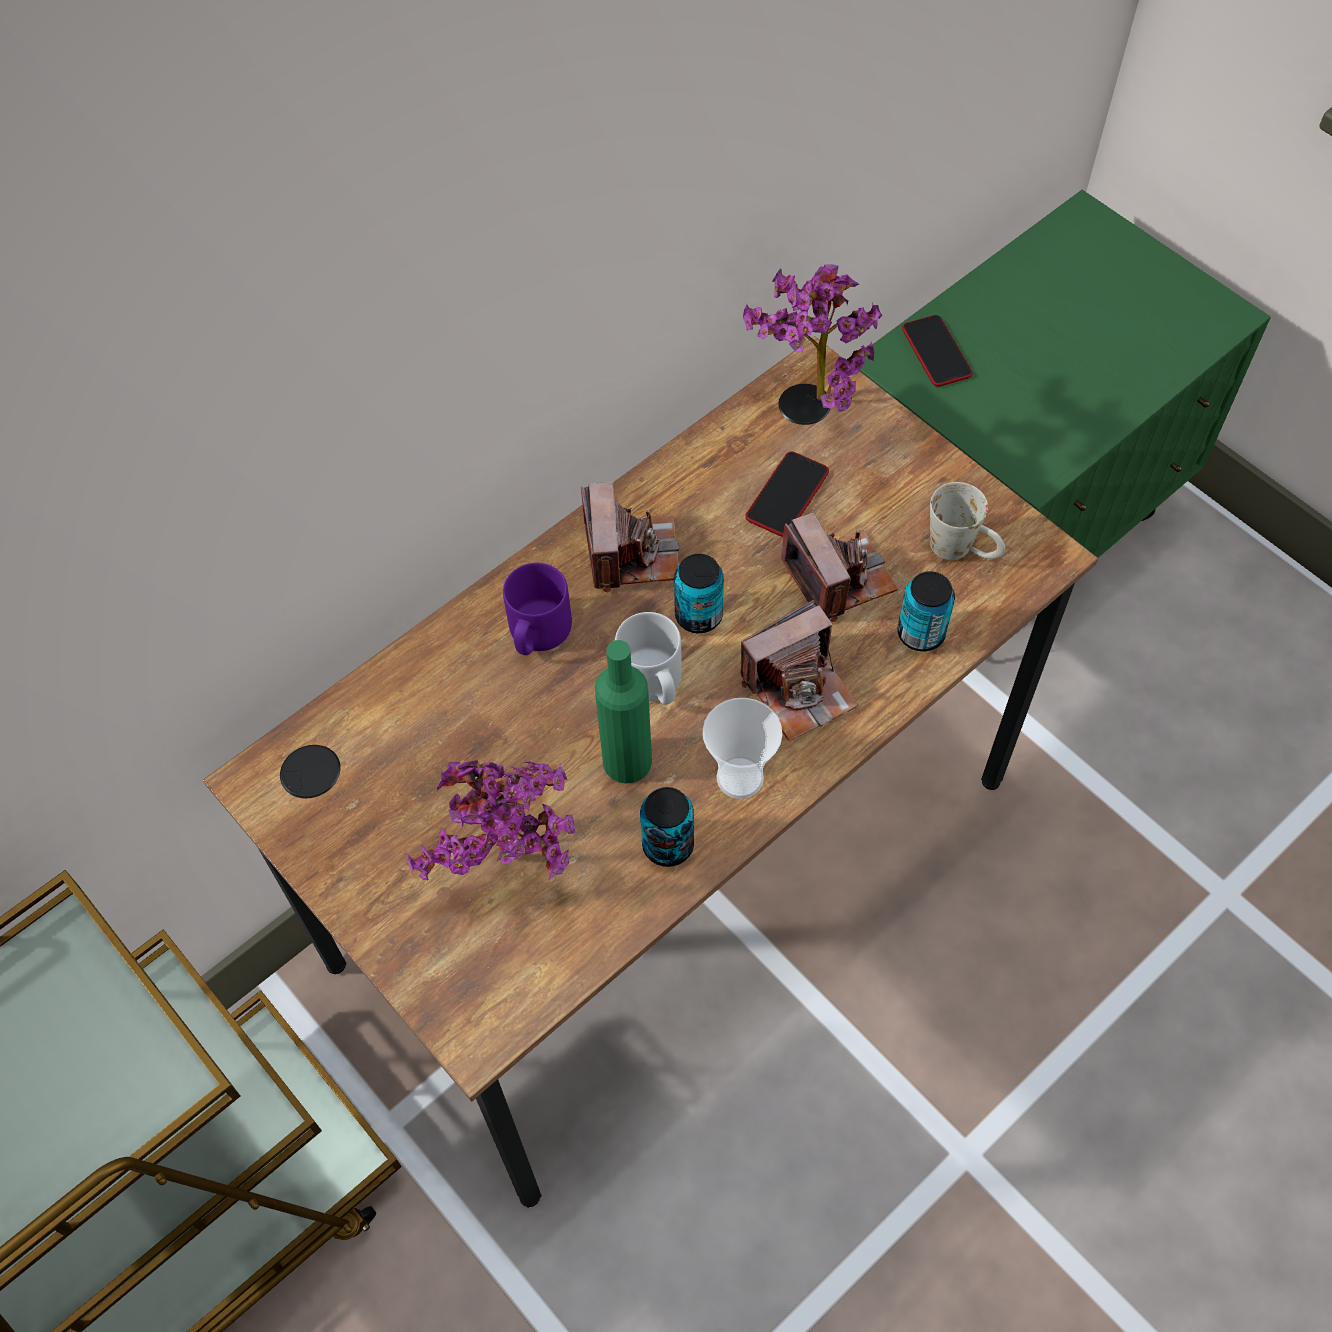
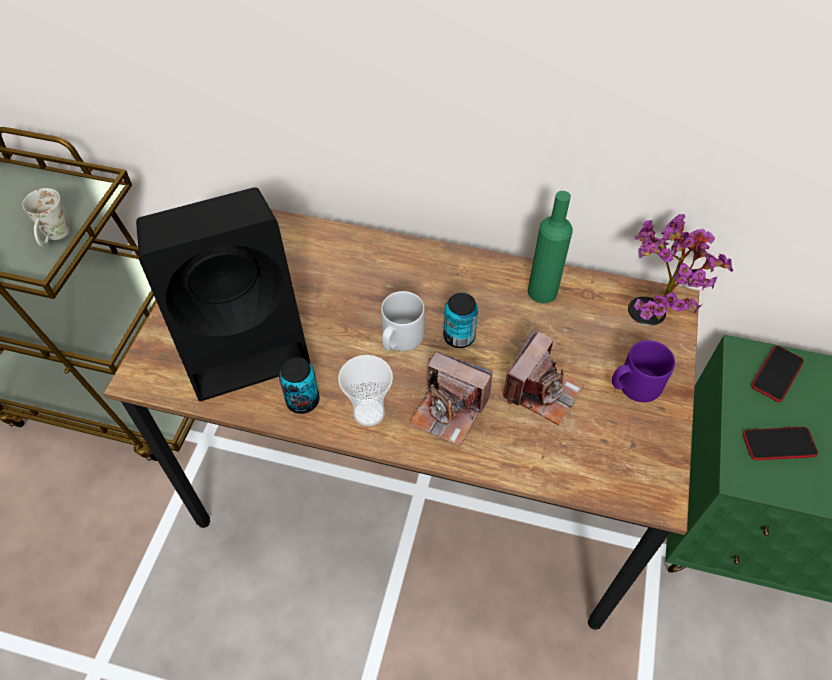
camera: 55 degrees right, 5 degrees down
potted plant [405,760,575,880] -> black speaker [136,187,310,401]
purple mug [503,563,572,655] -> purple mug moved to [612,340,675,402]
camera [581,482,679,592] -> none
green bottle [595,640,652,784] -> green bottle moved to [528,191,573,303]
phone [745,452,829,537] -> phone moved to [743,427,818,460]
can [898,571,955,652] -> none
white mug [930,482,1005,560] -> white mug moved to [22,188,71,246]

